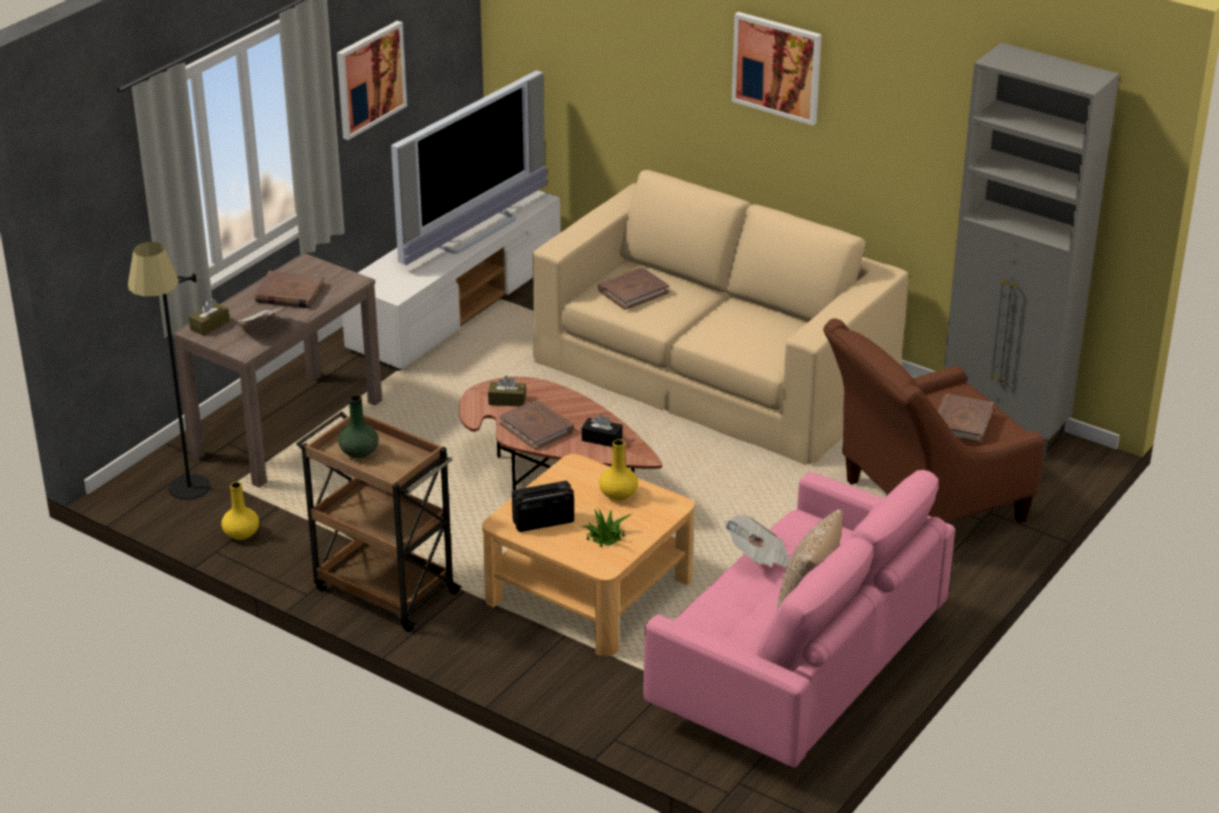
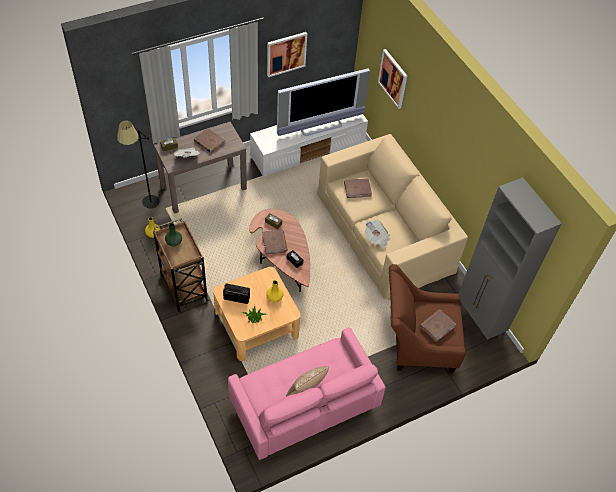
camera: 25 degrees right, 20 degrees up
newspaper [724,515,790,567] -> newspaper moved to [365,220,390,248]
picture [732,12,822,126] -> picture moved to [378,49,407,109]

